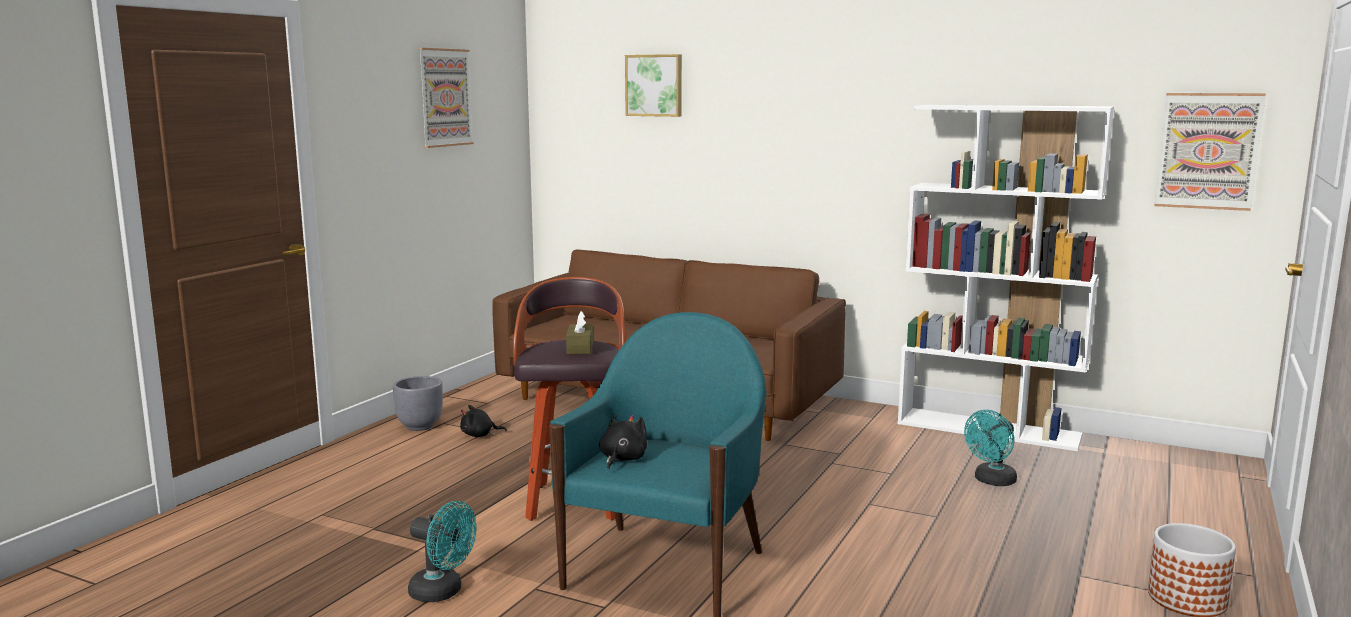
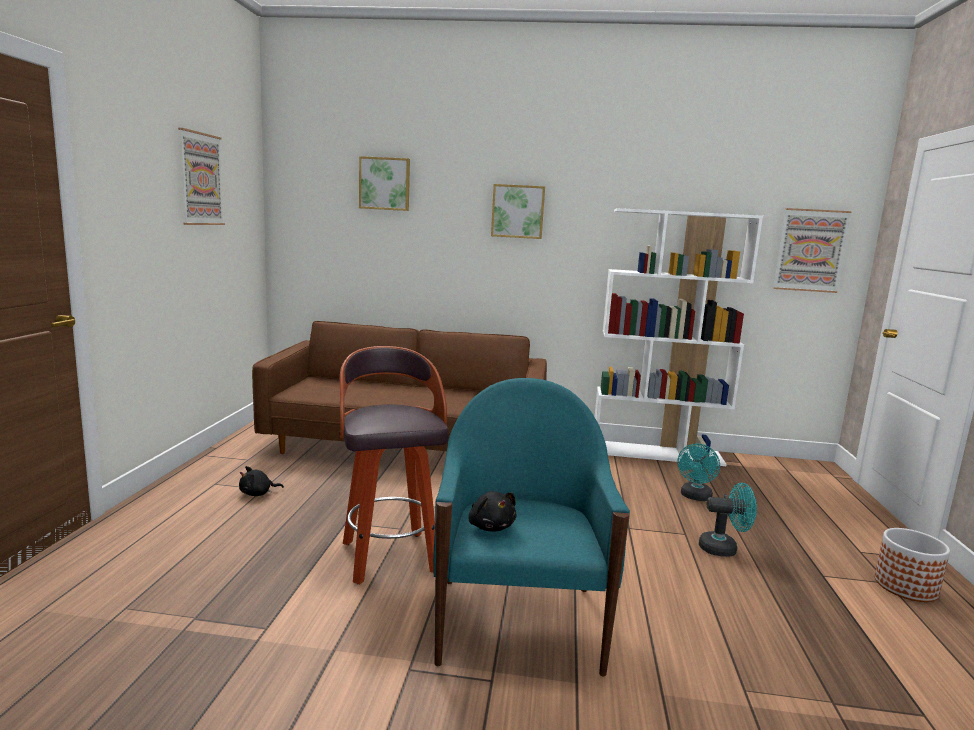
camera: 20 degrees left, 0 degrees up
grey planter [393,376,443,431] -> none
turquoise fan [408,501,476,602] -> turquoise fan moved to [699,483,757,557]
brown tissue box [566,311,593,354] -> none
black plush toy [599,414,647,470] -> black plush toy turned 150 degrees clockwise [468,491,516,532]
none -> picture [491,184,545,239]

